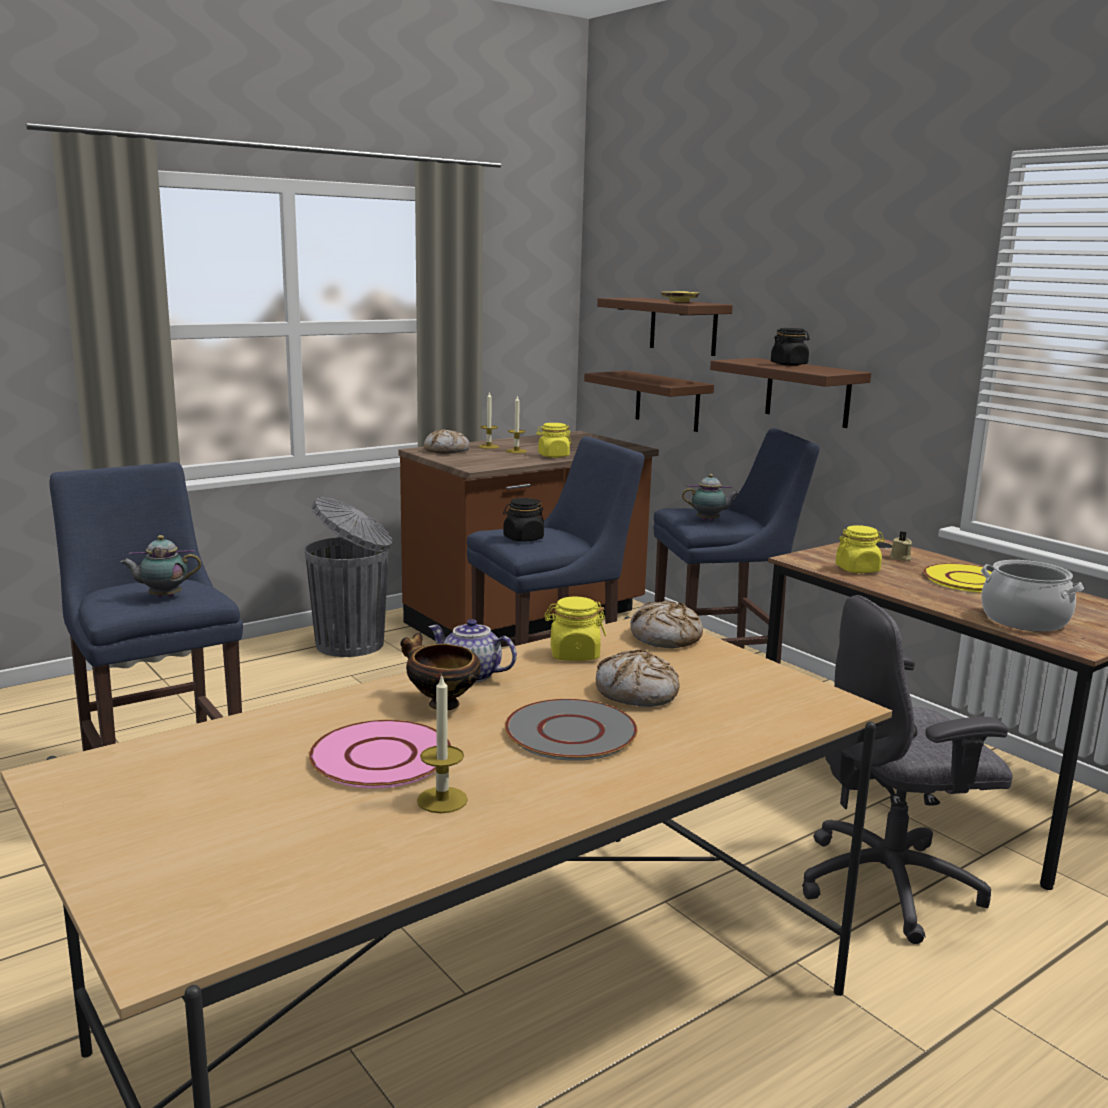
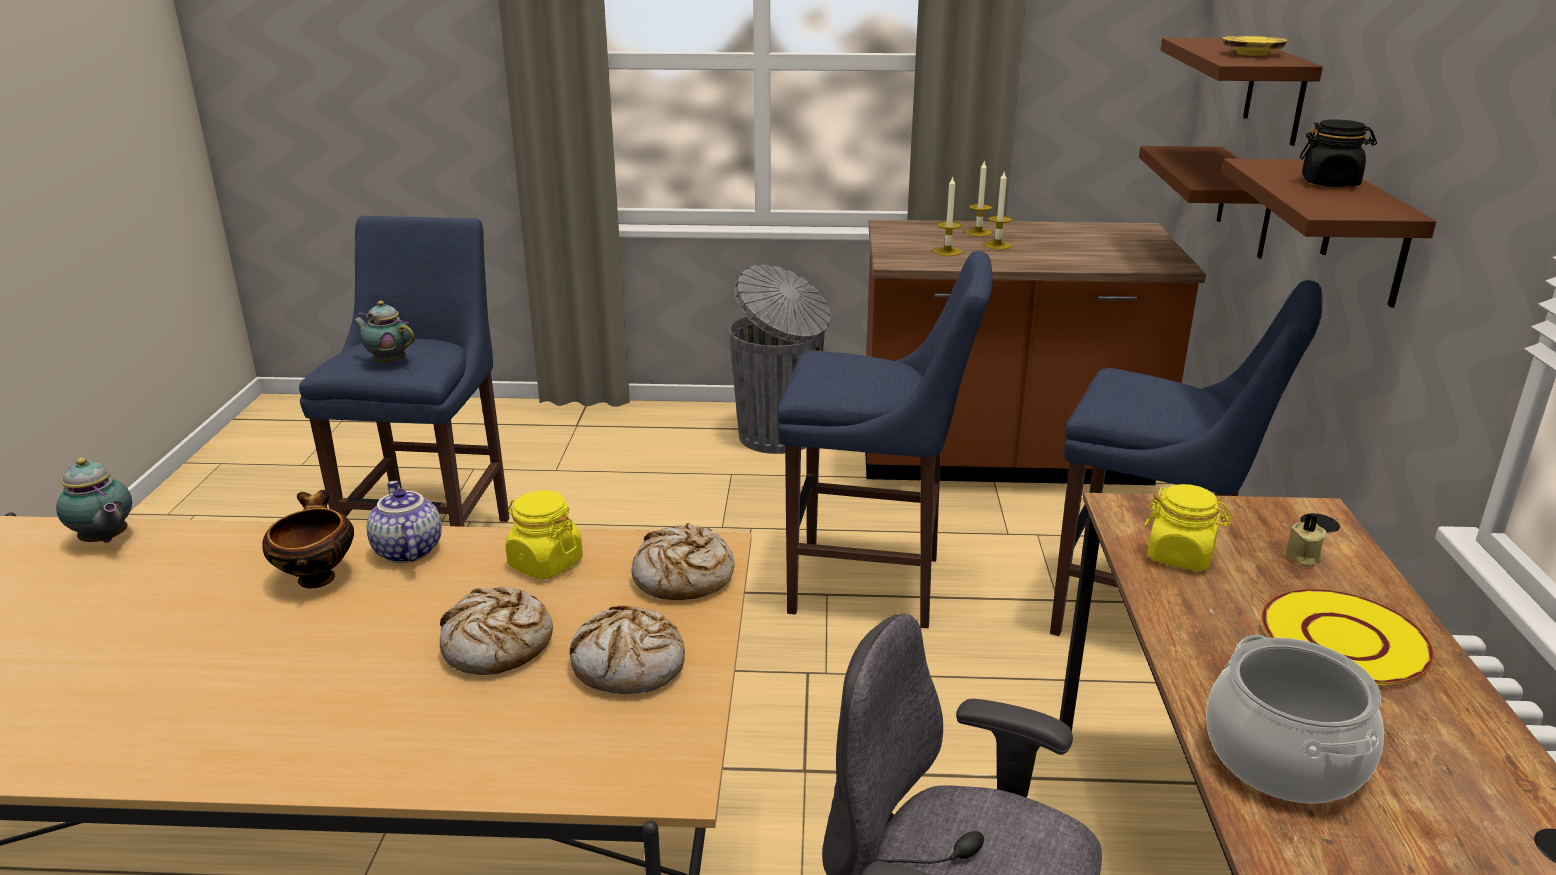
camera: 40 degrees right, 10 degrees up
pink plate [309,720,451,788] -> none
candle [417,676,468,813] -> candle moved to [933,177,962,256]
bread [424,429,470,454] -> bread moved to [570,605,685,694]
black jar [503,498,544,542] -> none
grey plate [505,699,638,761] -> none
yellow jar [536,423,571,458] -> none
teapot [682,474,739,521] -> teapot moved to [56,458,132,543]

